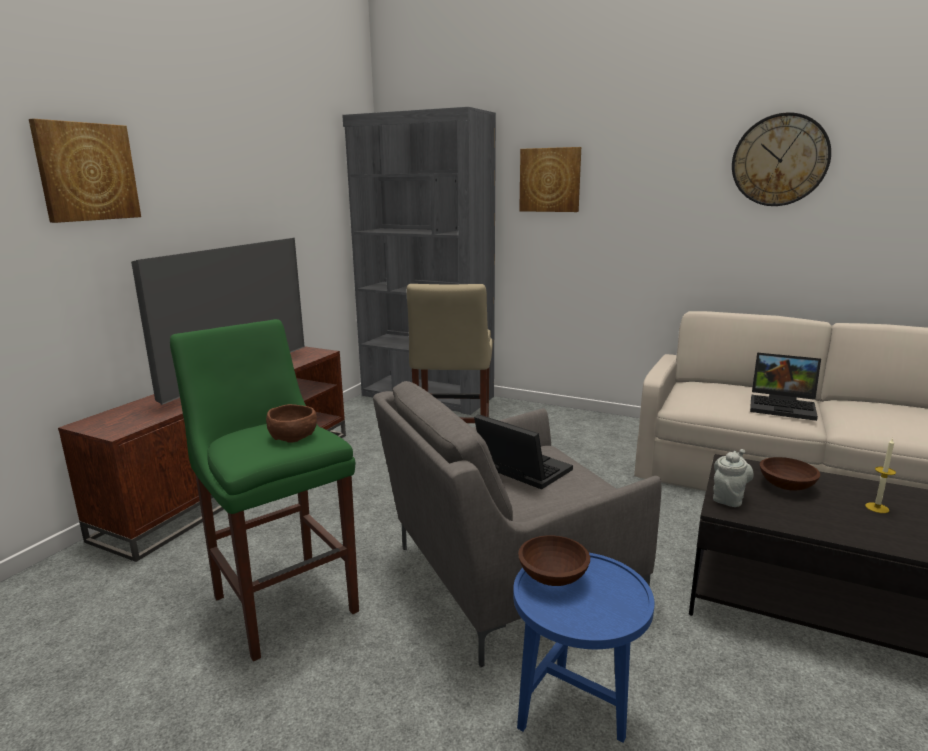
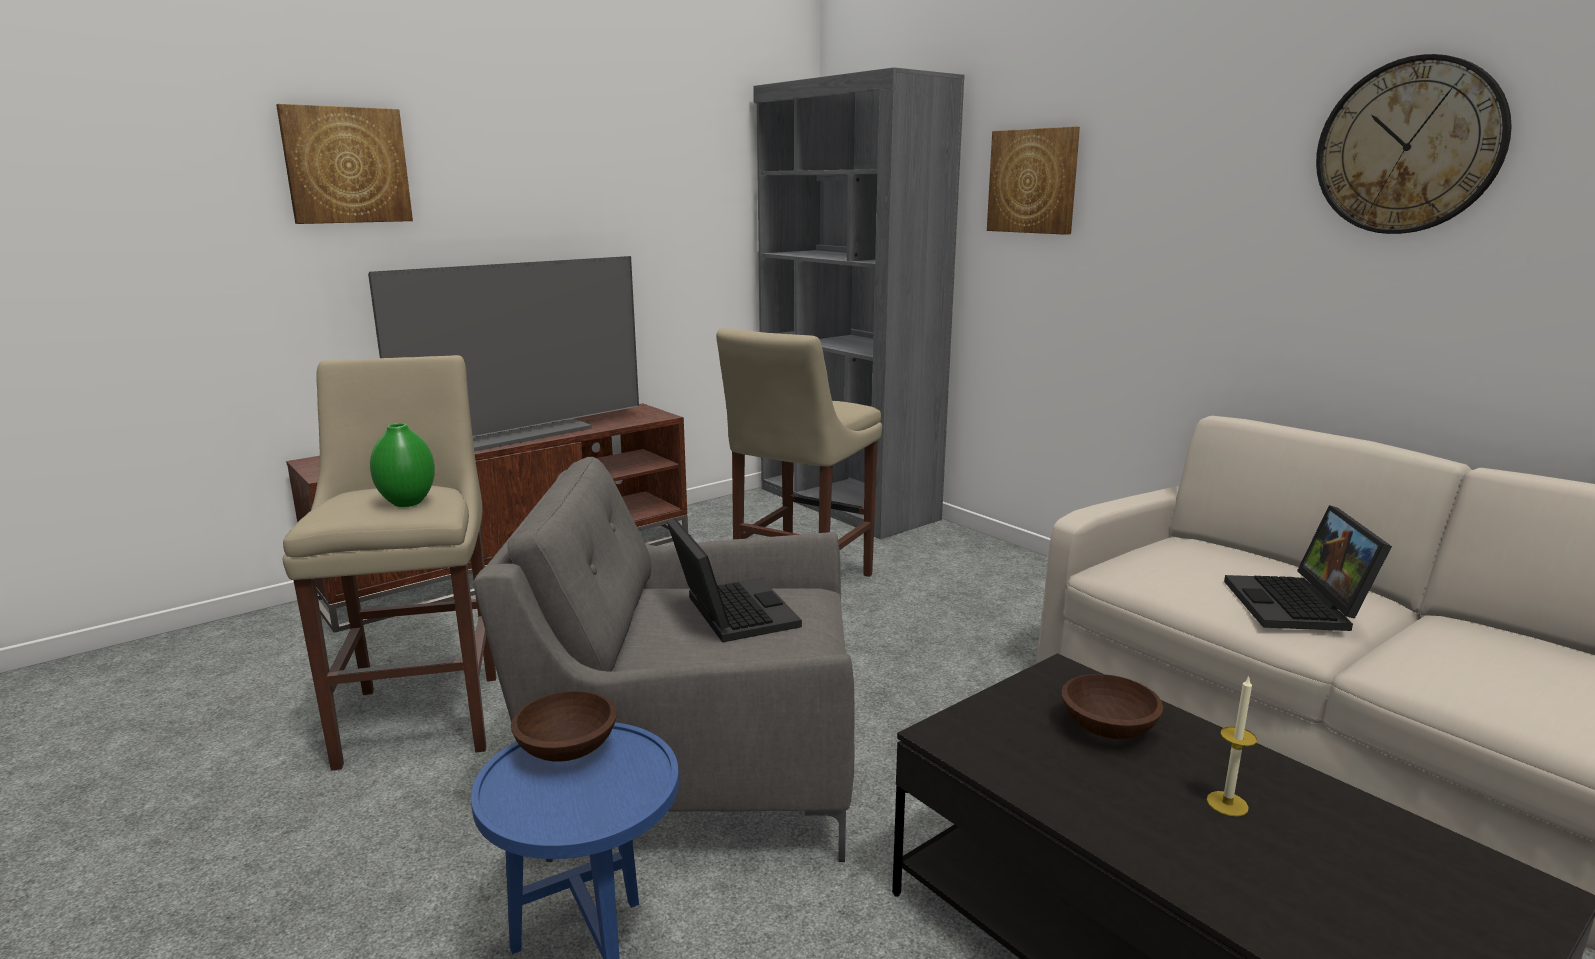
camera: 25 degrees right, 0 degrees up
green stool [170,319,359,661] -> beige stool [283,355,496,771]
brown bowl [266,404,317,443] -> green vase [370,423,435,507]
grey teapot [713,449,754,507] -> none
laptop [750,353,821,421] -> laptop turned 45 degrees clockwise [1224,505,1392,631]

